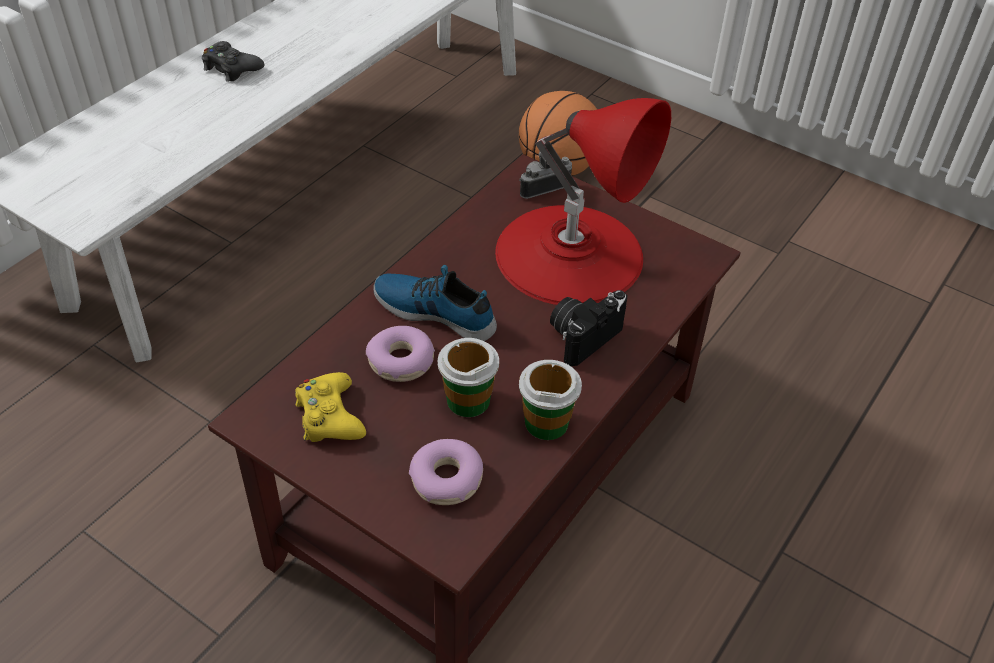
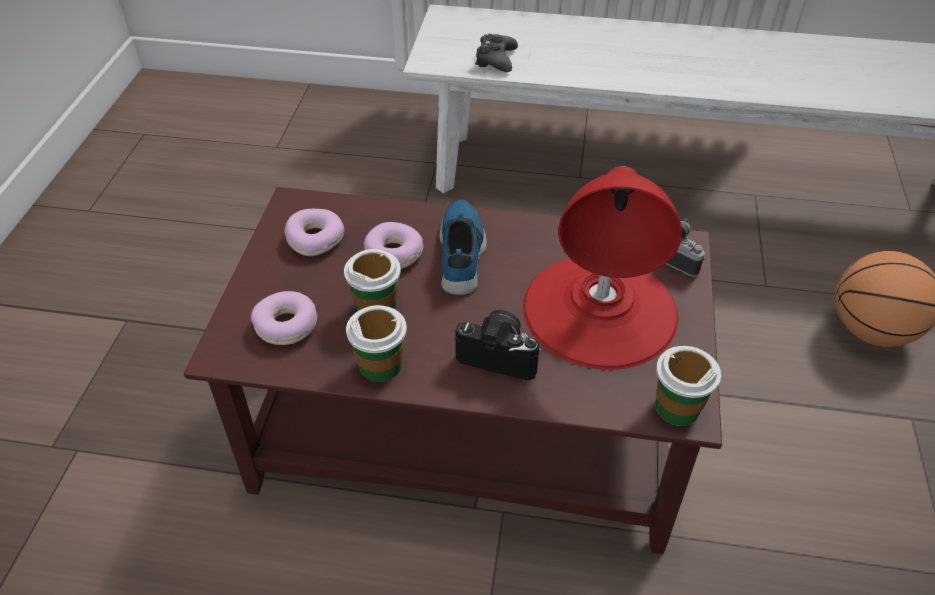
camera: 65 degrees right, 0 degrees up
black game controller [202,41,264,82] -> black game controller moved to [475,34,518,72]
yellow game controller [295,372,366,442] -> donut [284,209,345,256]
none -> cup [656,346,721,426]

